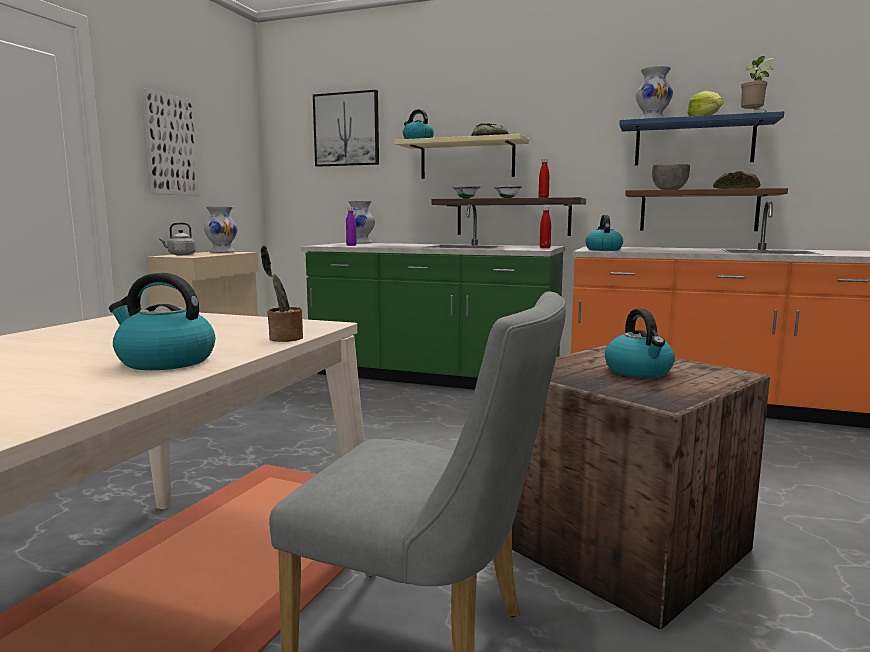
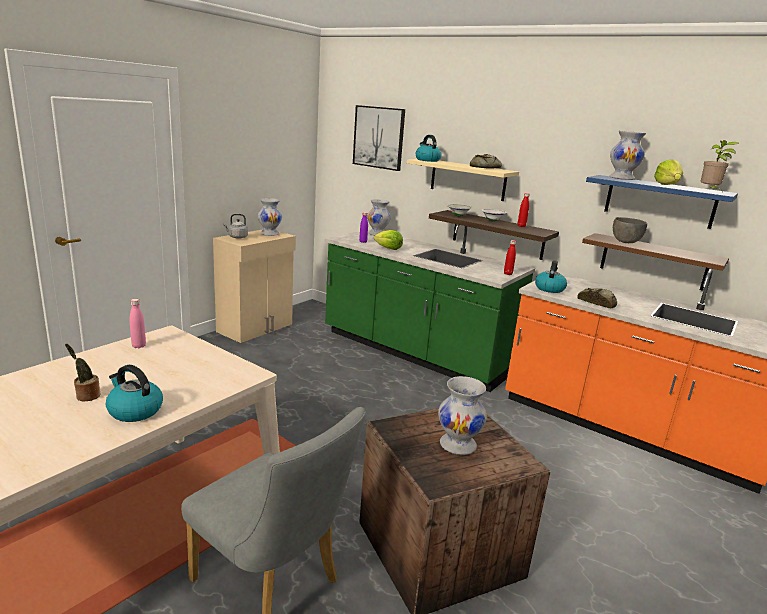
camera: 15 degrees right, 10 degrees up
picture [141,88,200,196] -> none
potted plant [261,245,303,342] -> potted plant moved to [65,343,100,401]
kettle [605,308,675,378] -> white vase [438,376,487,455]
bread [713,171,760,189] -> bread moved to [577,288,617,308]
none -> pink bottle [130,299,146,348]
none -> lettuce [374,230,403,250]

